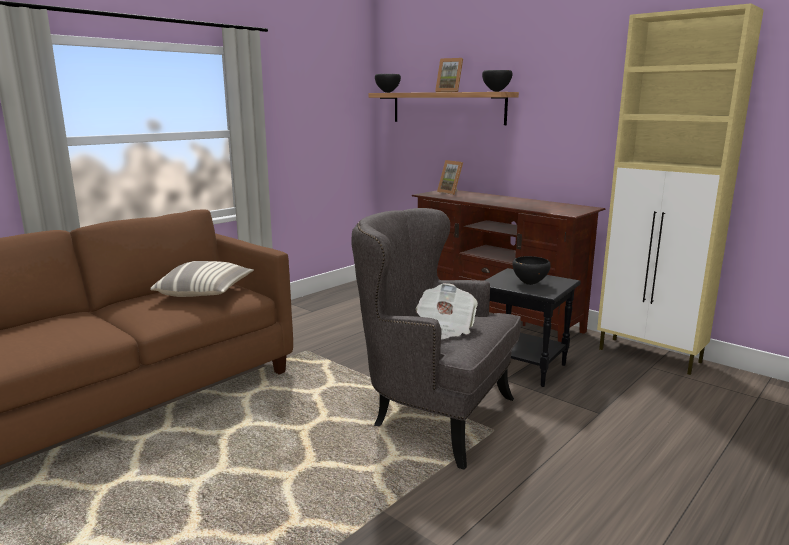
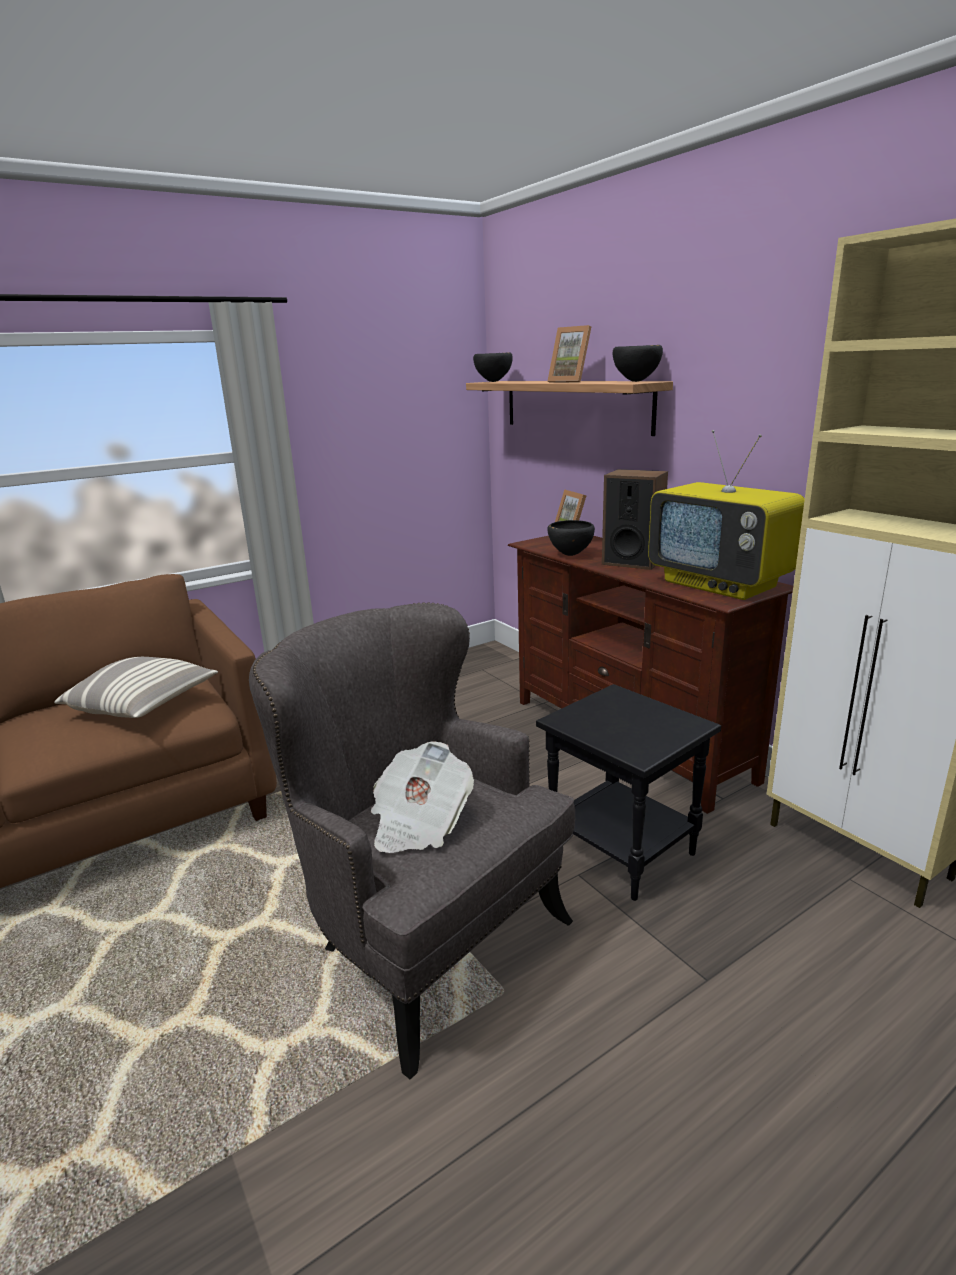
camera: 15 degrees right, 5 degrees up
black bowl [512,256,551,285] -> black bowl moved to [547,520,595,556]
none -> speaker [602,469,668,570]
none -> television [648,430,805,600]

